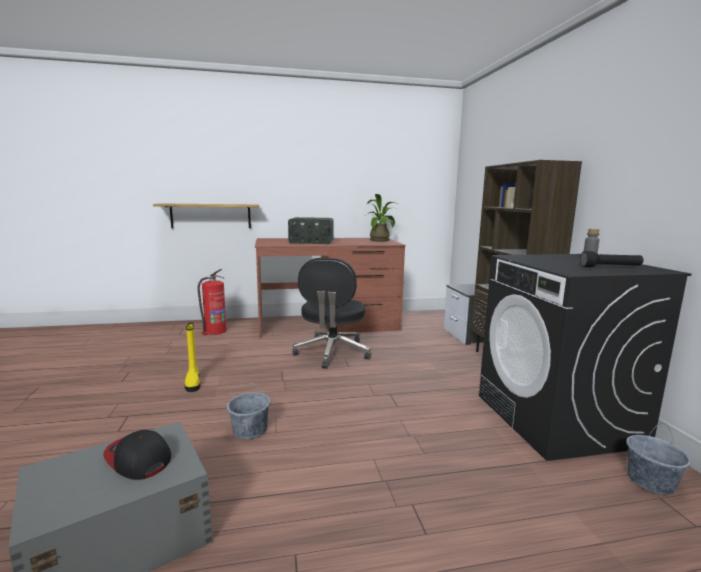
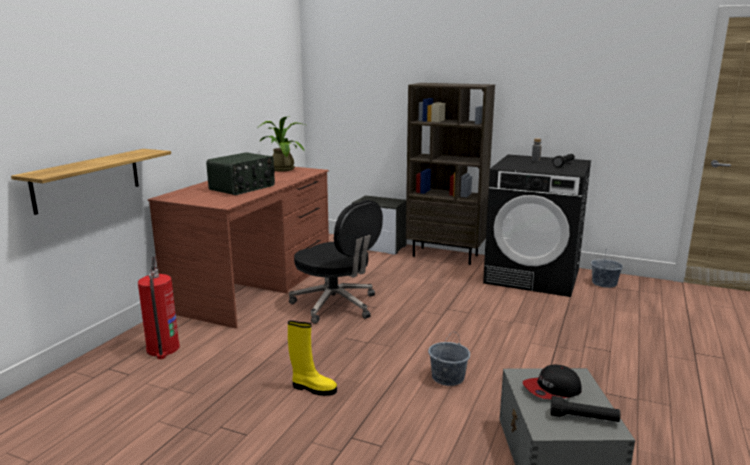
camera: 55 degrees left, 5 degrees up
none -> black flashlight [550,396,620,422]

